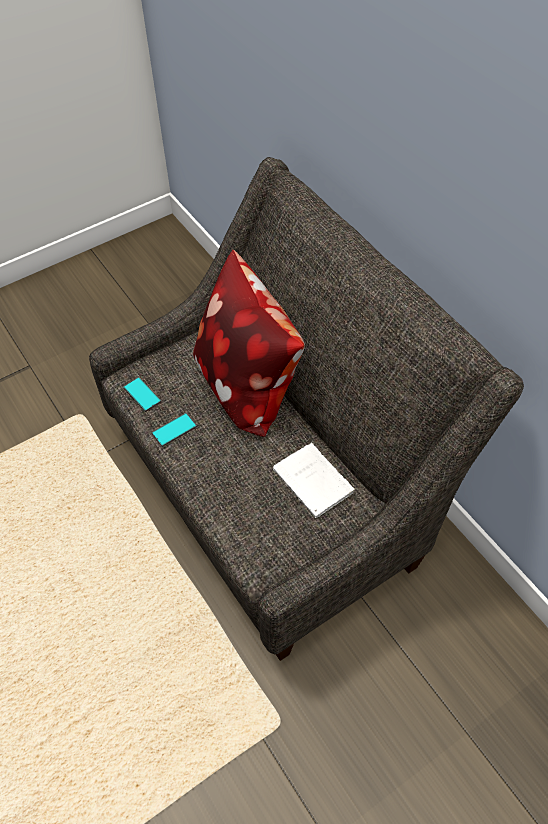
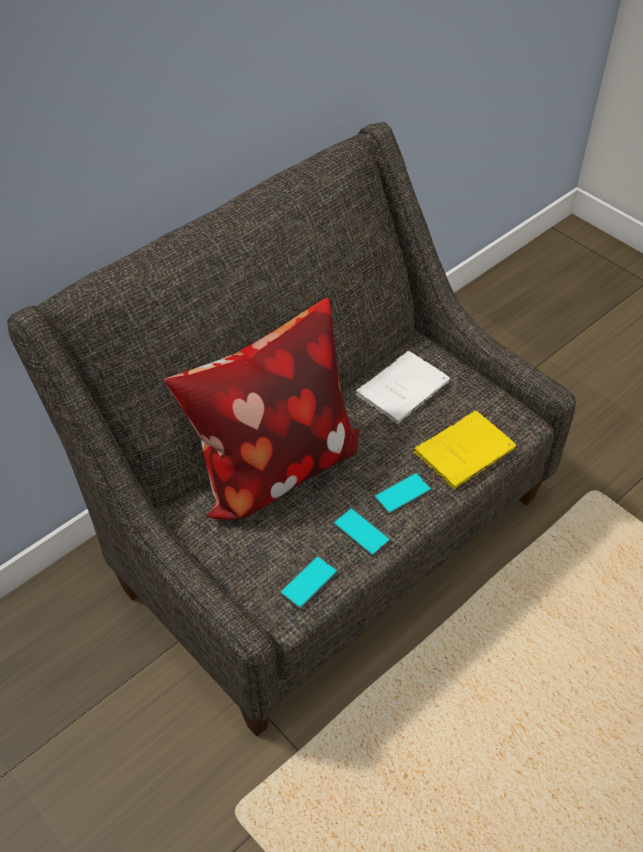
camera: 100 degrees left, 5 degrees down
none -> phone [373,473,432,515]
none -> yellow book [414,410,516,489]

